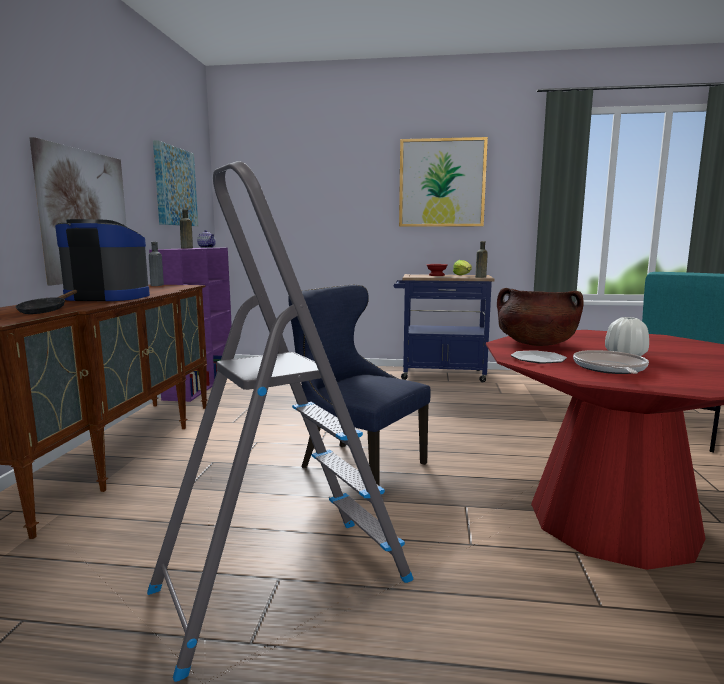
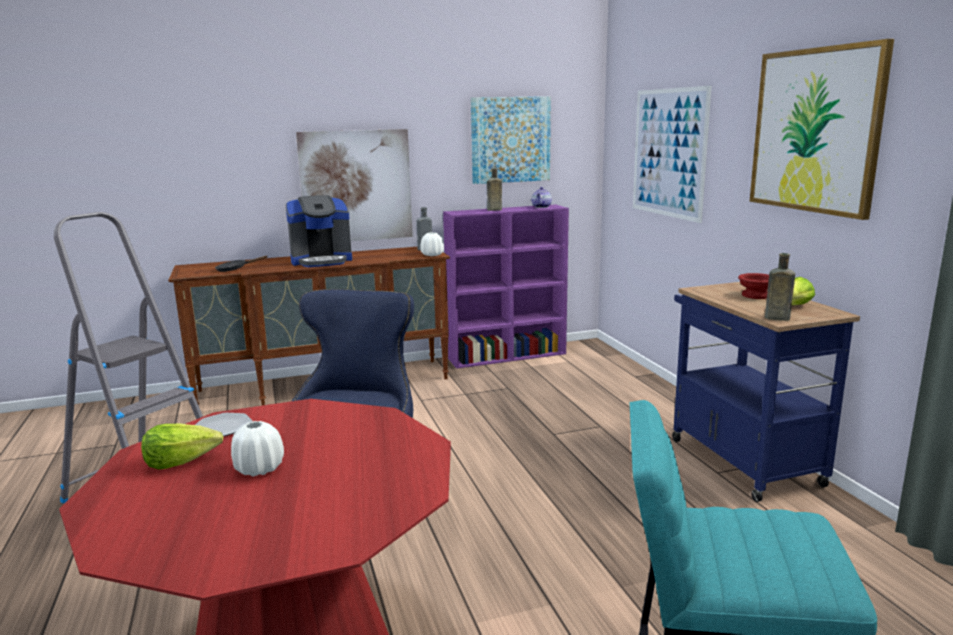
camera: 65 degrees right, 5 degrees up
coffee machine [55,219,150,301] -> coffee machine turned 90 degrees clockwise [286,195,352,267]
brown cooking pot [497,288,584,346] -> none
frying pan [573,350,649,374] -> lettuce [141,423,223,470]
none -> white vase [420,232,444,256]
none -> picture [633,86,711,223]

